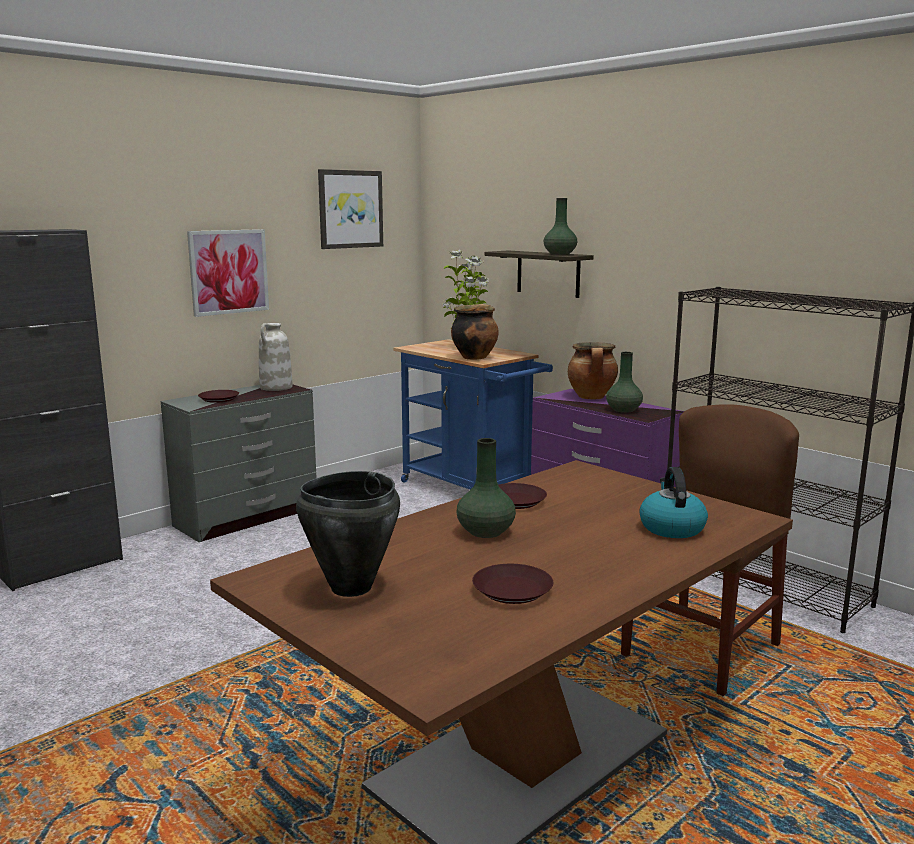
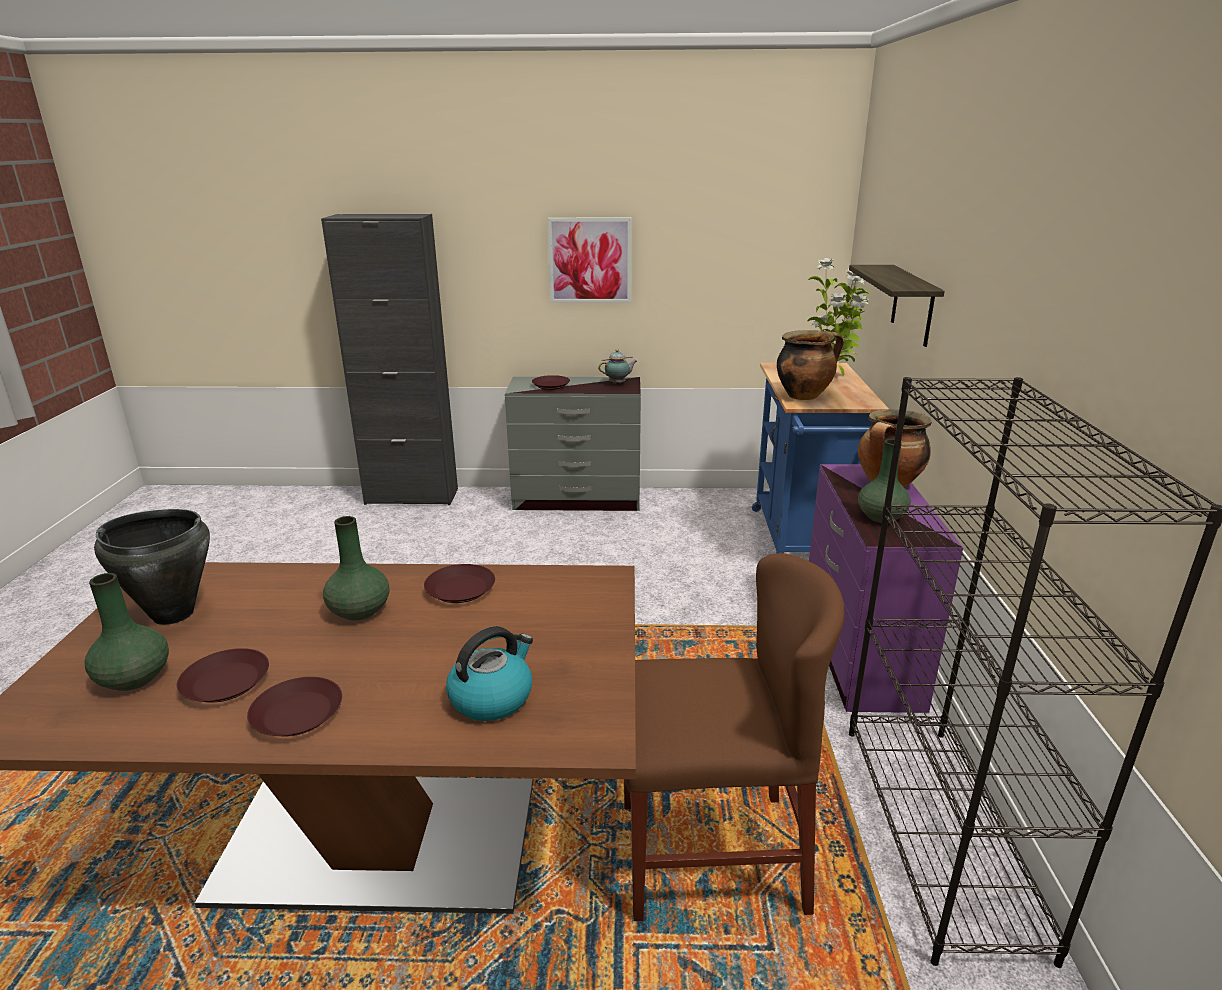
camera: 45 degrees right, 10 degrees up
white vase [259,323,293,391] -> teapot [598,349,637,384]
picture [318,169,383,249] -> none
green vase [544,198,577,255] -> green vase moved to [84,573,169,691]
none -> brown plate [247,677,342,736]

